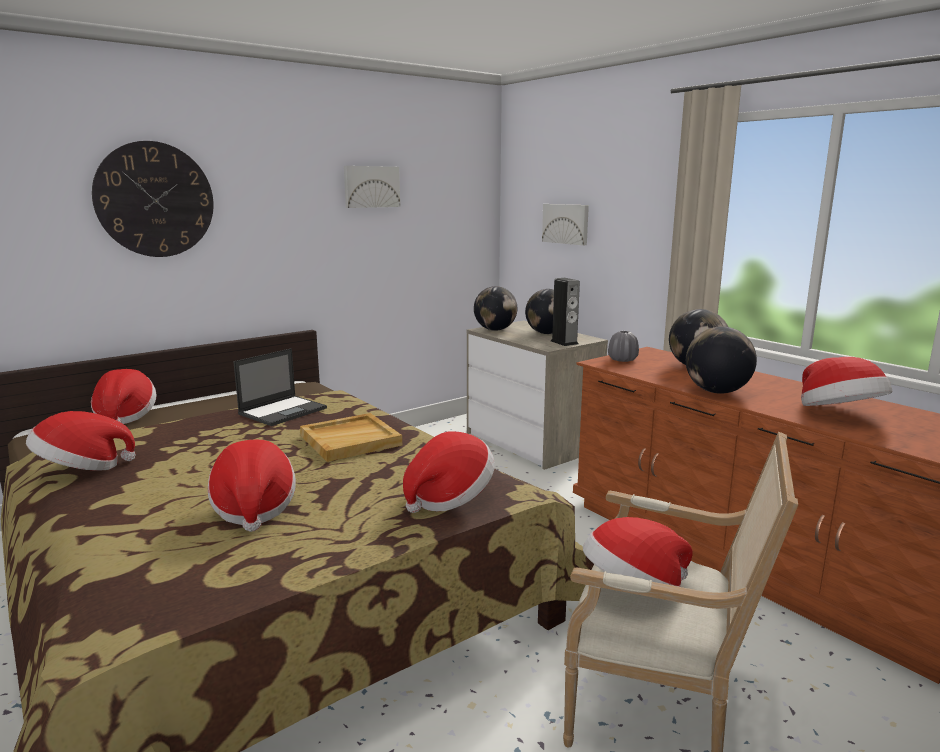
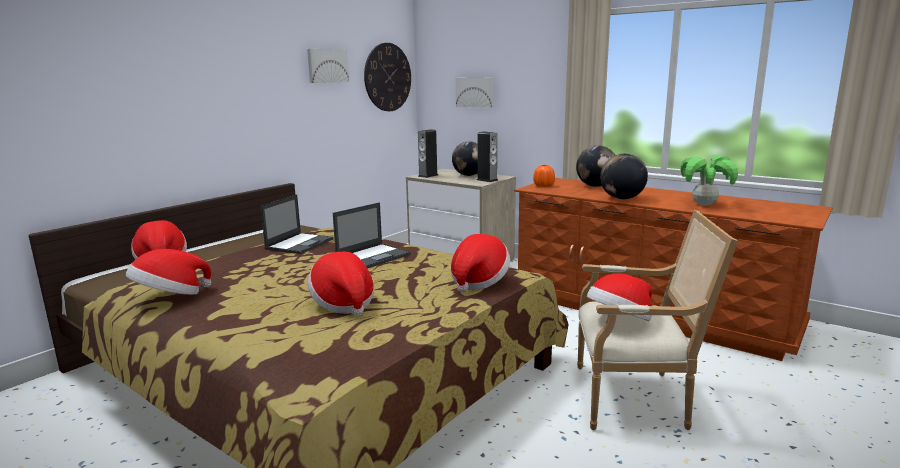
camera: 15 degrees left, 0 degrees up
wall clock [92,141,214,257] -> wall clock moved to [364,43,411,111]
beige tray [300,413,402,462] -> laptop [333,202,411,269]
globe [474,286,517,331] -> speaker [418,129,438,178]
grey vase [608,331,639,362] -> orange vase [533,165,555,187]
hat [801,357,892,406] -> potted plant [680,155,738,206]

